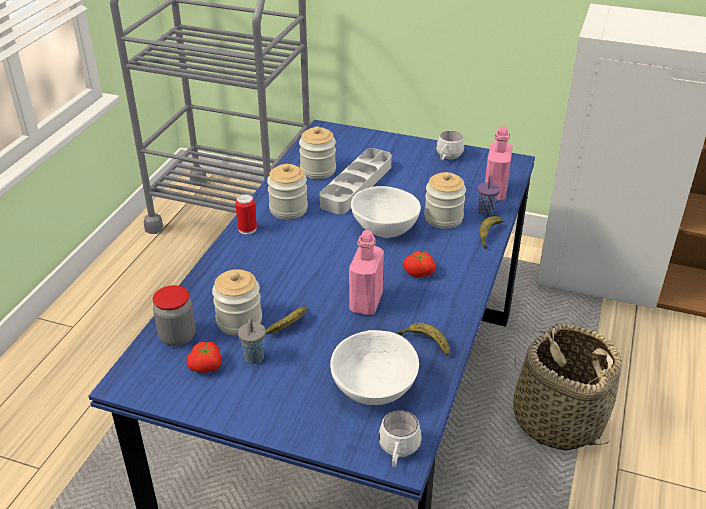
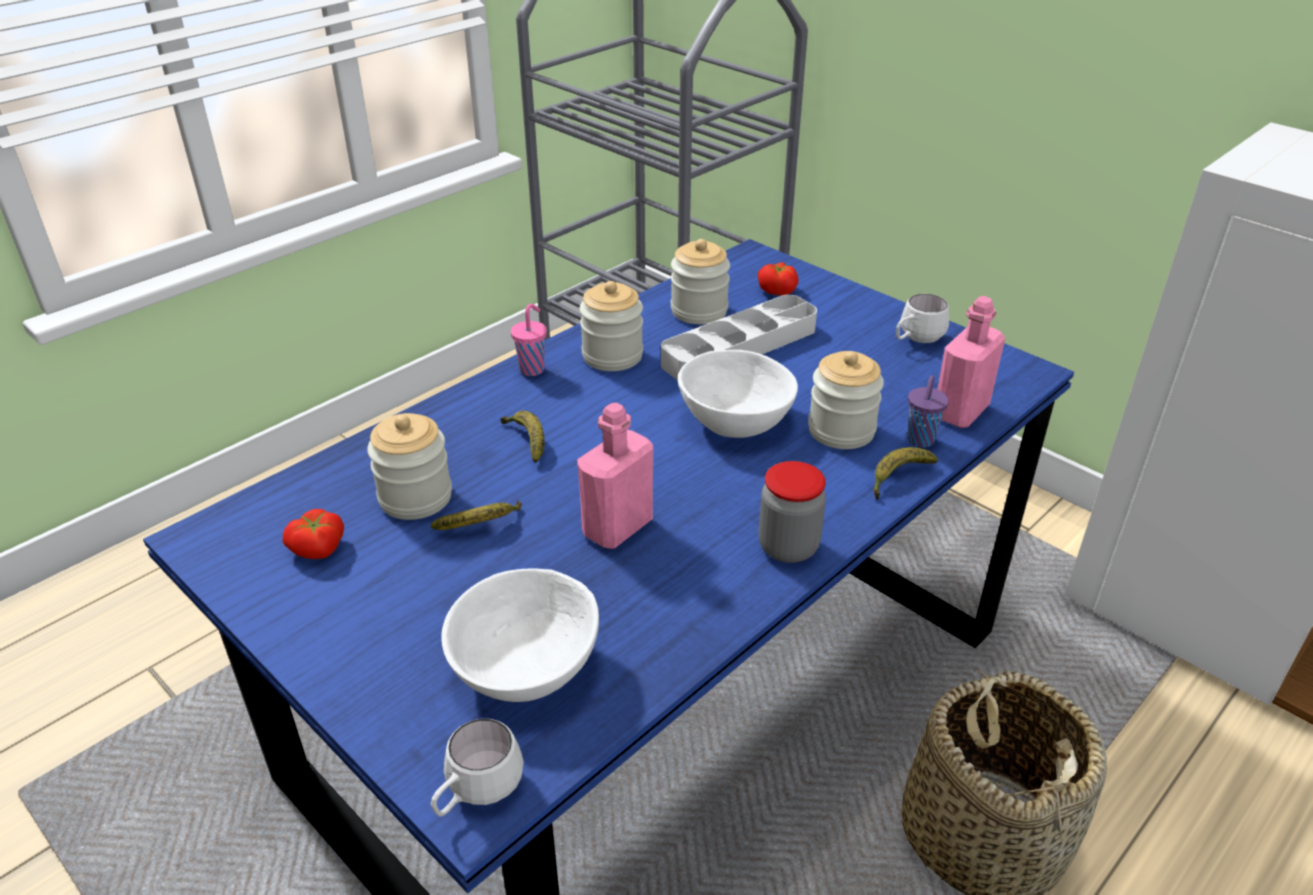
camera: 25 degrees right, 0 degrees up
jar [153,285,196,346] -> jar moved to [759,461,826,563]
can [235,194,257,234] -> pink cup [511,304,547,376]
grey cup [238,317,266,364] -> none
banana [398,323,450,355] -> banana moved to [500,410,544,463]
tomato [403,250,436,277] -> tomato moved to [758,262,799,296]

